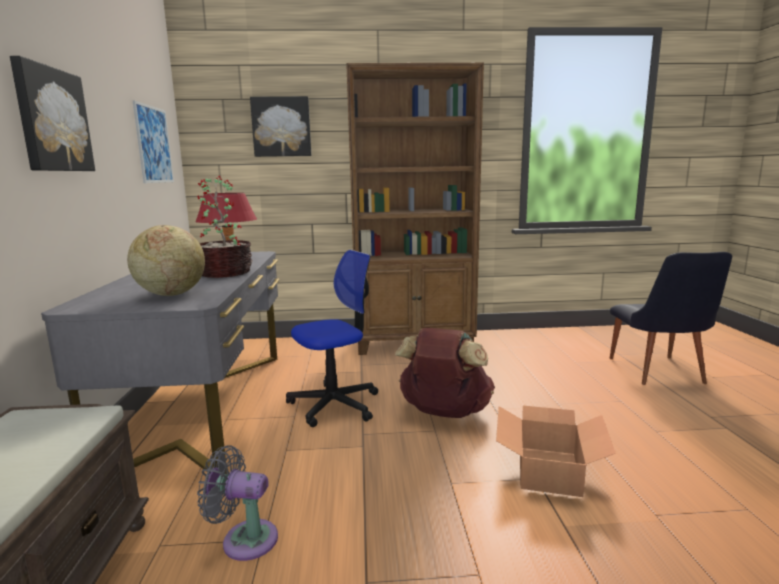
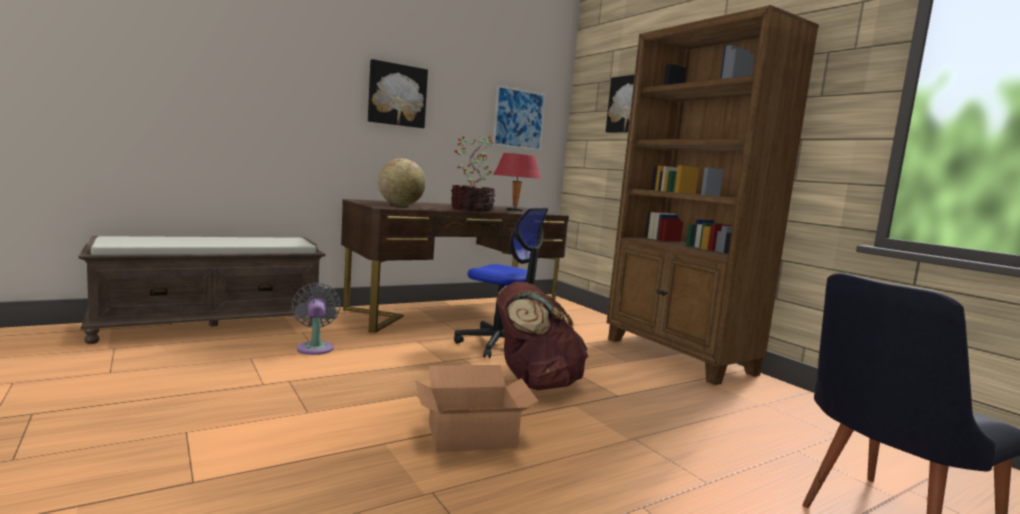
camera: 60 degrees right, 5 degrees down
grey desk [41,251,280,474] -> brown desk [341,199,569,333]

